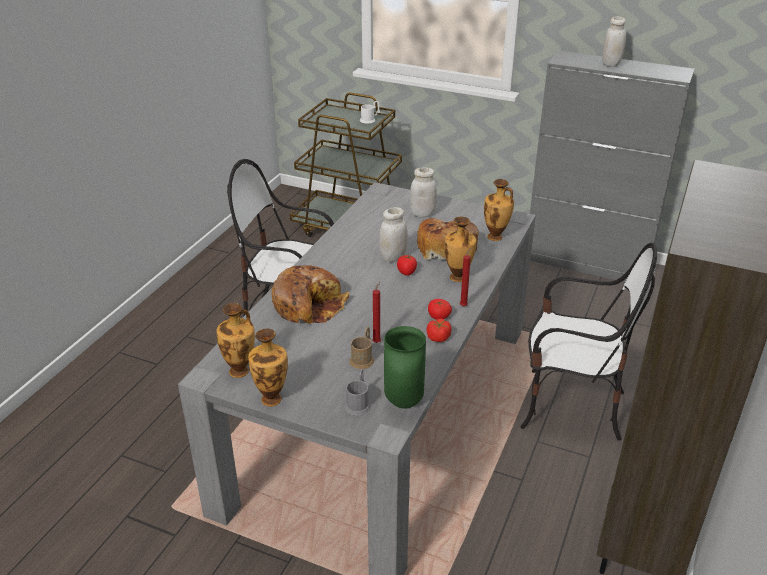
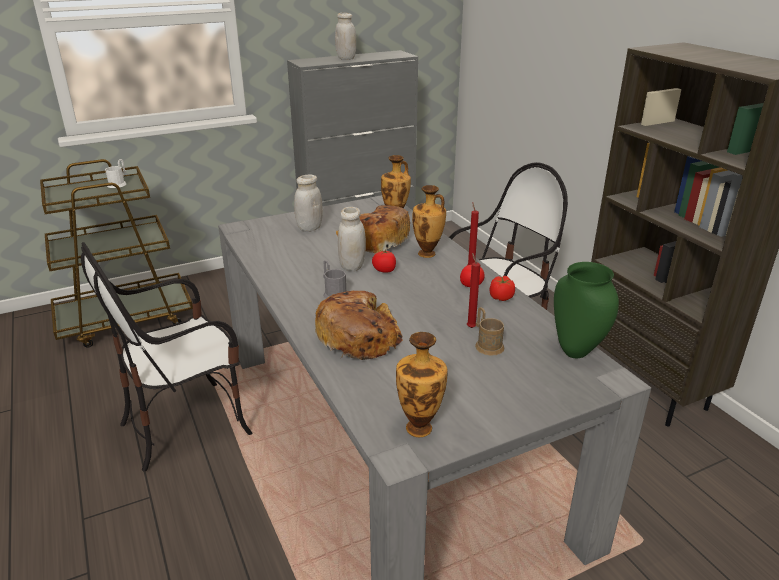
camera: 50 degrees left, 5 degrees down
vase [248,329,288,407] -> none
grey mug [344,369,371,415] -> grey mug moved to [323,260,347,299]

